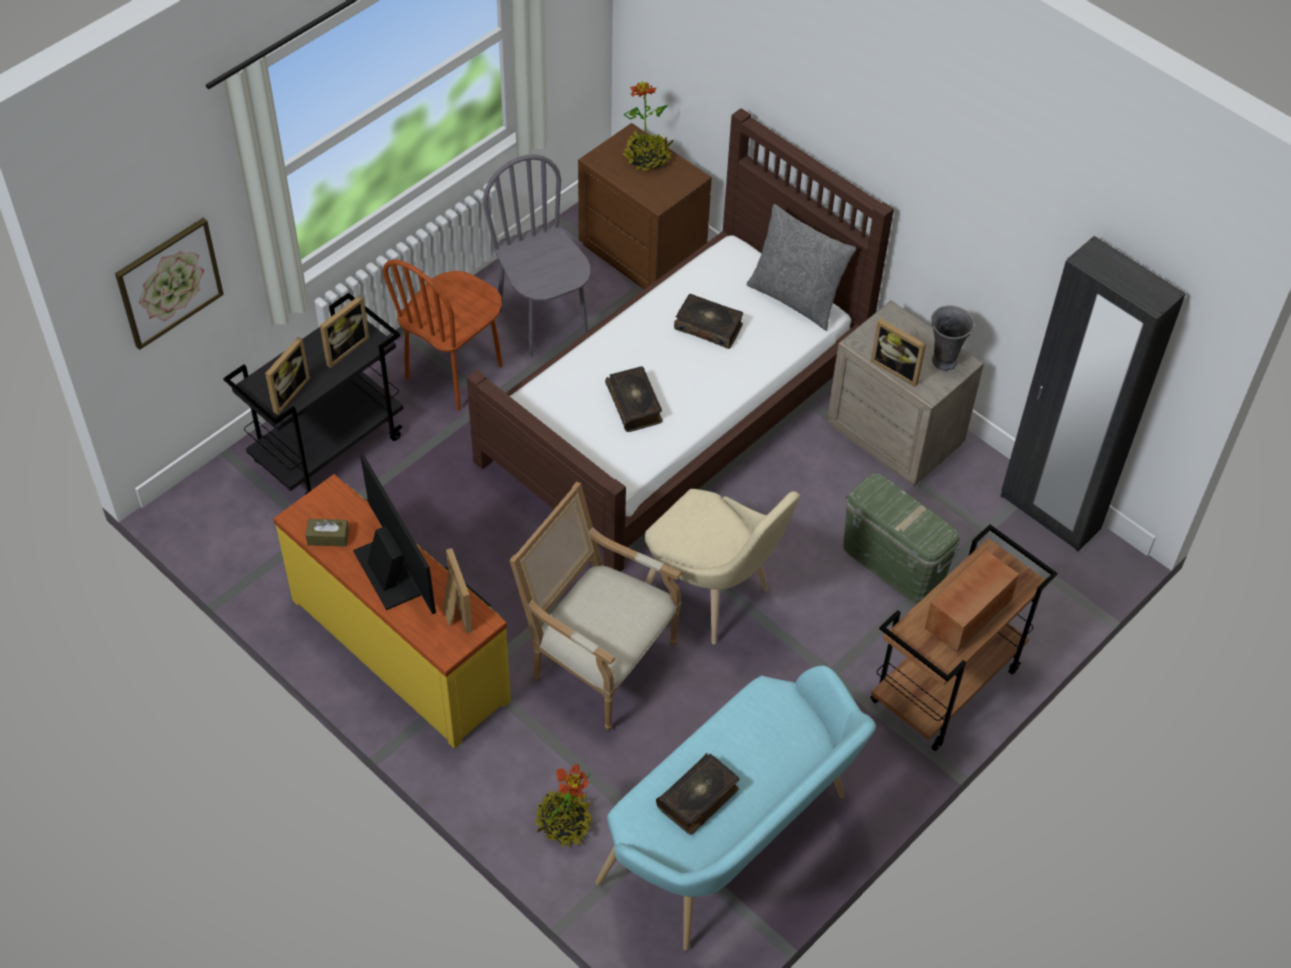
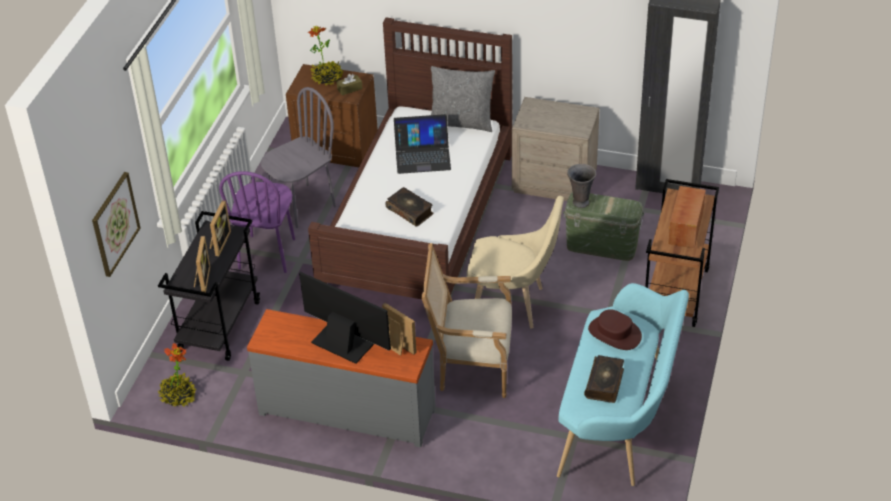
camera: 25 degrees left, 10 degrees down
yellow dresser [273,474,511,749] -> grey dresser [247,309,436,448]
brown tissue box [306,519,349,546] -> brown tissue box moved to [337,74,363,95]
brown chair [383,259,503,411] -> purple chair [219,171,295,273]
grey chair [483,155,591,357] -> grey chair turned 105 degrees clockwise [260,87,336,228]
potted plant [535,764,592,848] -> potted plant moved to [157,343,197,407]
book [674,294,743,349] -> laptop [394,114,451,174]
picture frame [871,319,926,387] -> none
grey vase [931,305,975,371] -> grey vase moved to [567,164,596,208]
none -> brown hat [588,309,642,350]

